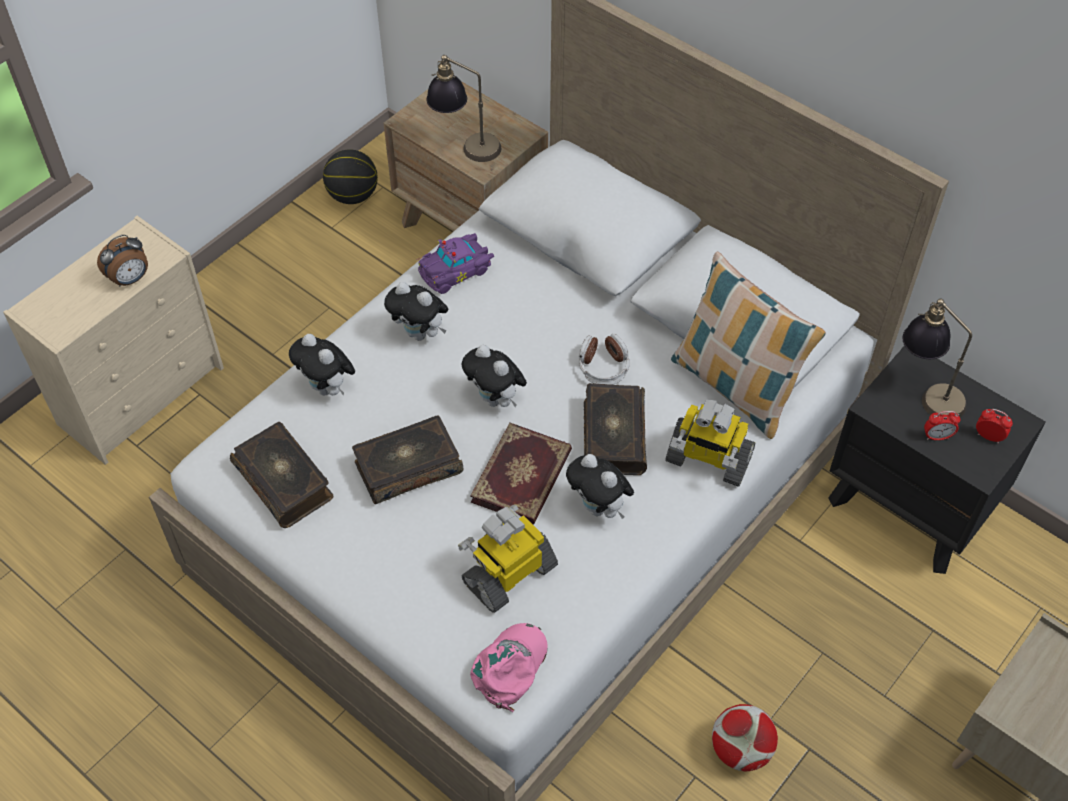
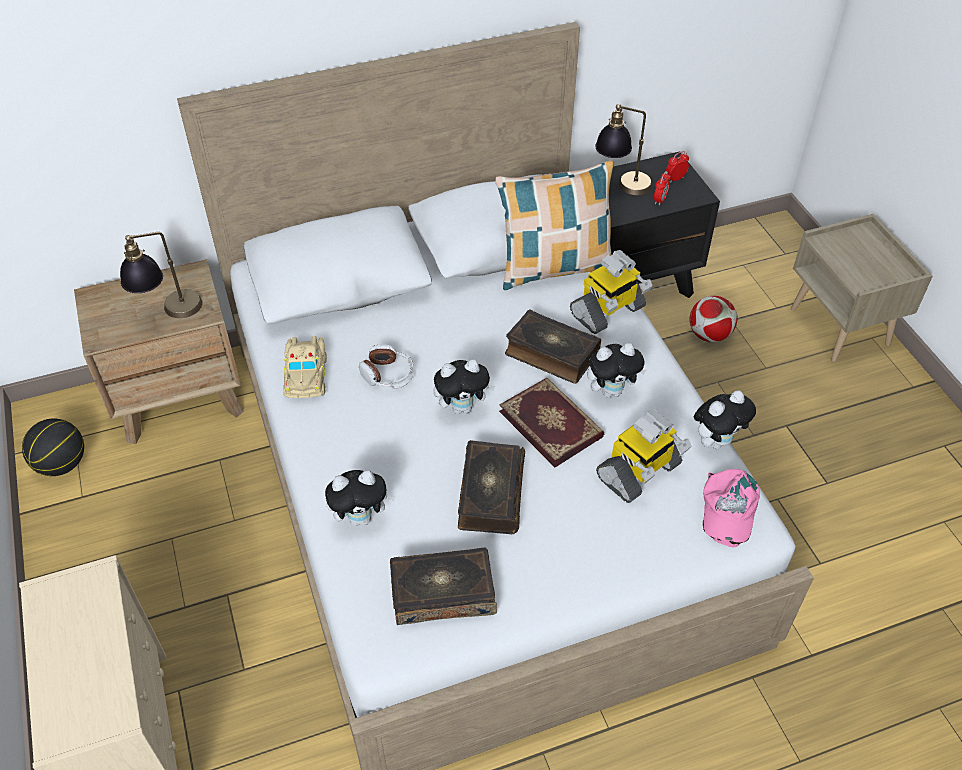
camera: 60 degrees left, 5 degrees down
alarm clock [97,235,148,286] -> none
plush toy [384,282,448,341] -> plush toy moved to [694,390,756,449]
purple toy car [417,233,494,294] -> beige toy car [283,336,327,398]
toy robot [458,505,558,613] -> toy robot turned 120 degrees counterclockwise [596,409,691,503]
pink cap [470,623,548,712] -> pink cap turned 135 degrees counterclockwise [703,469,760,547]
headphones [579,334,630,385] -> headphones moved to [359,344,414,389]
football [712,704,778,772] -> football moved to [689,296,738,342]

